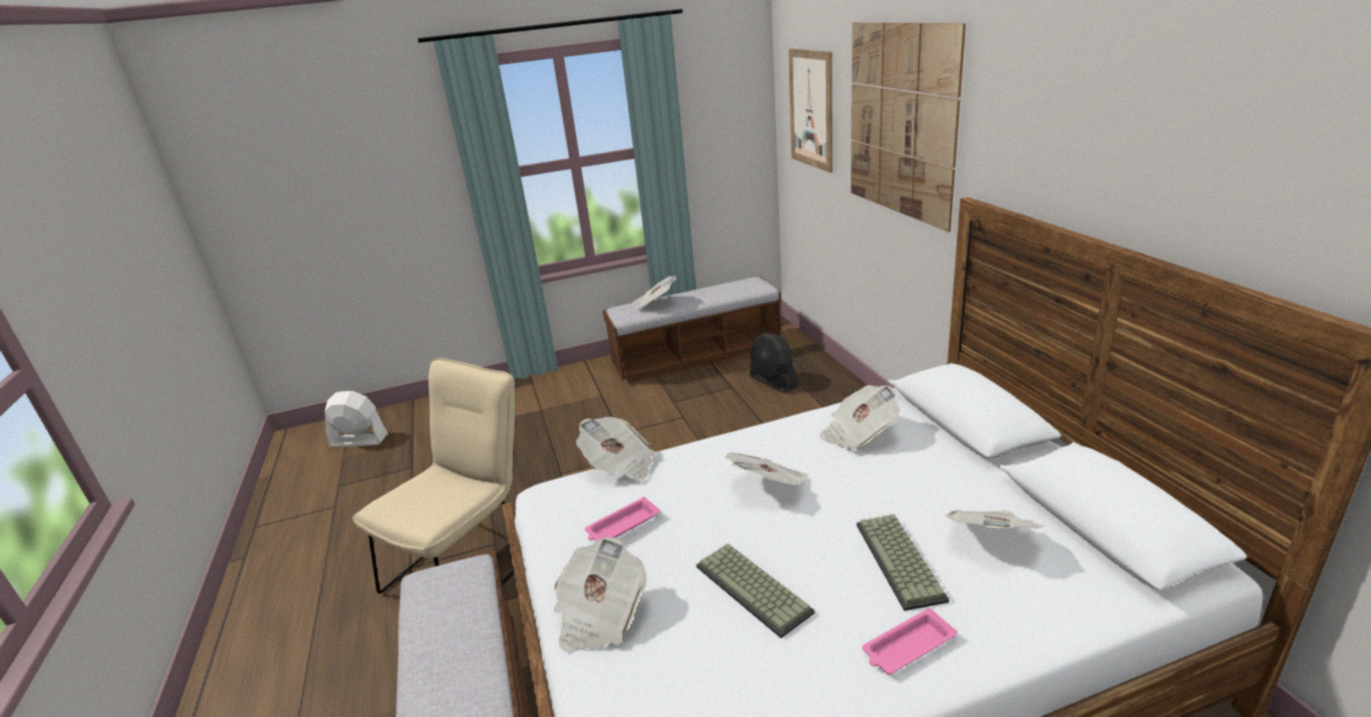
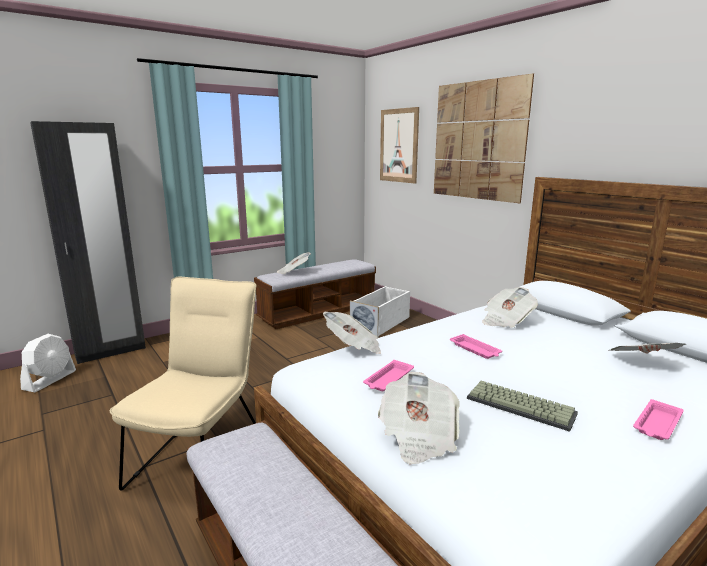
camera: 20 degrees left, 10 degrees down
white fan [325,391,388,447] -> white fan turned 120 degrees clockwise [20,334,76,392]
newspaper [725,452,809,486] -> pink tray [450,334,502,359]
black fan [750,333,799,393] -> white storage box [350,286,410,337]
keyboard [856,514,949,611] -> none
none -> black wardrobe [30,121,146,364]

